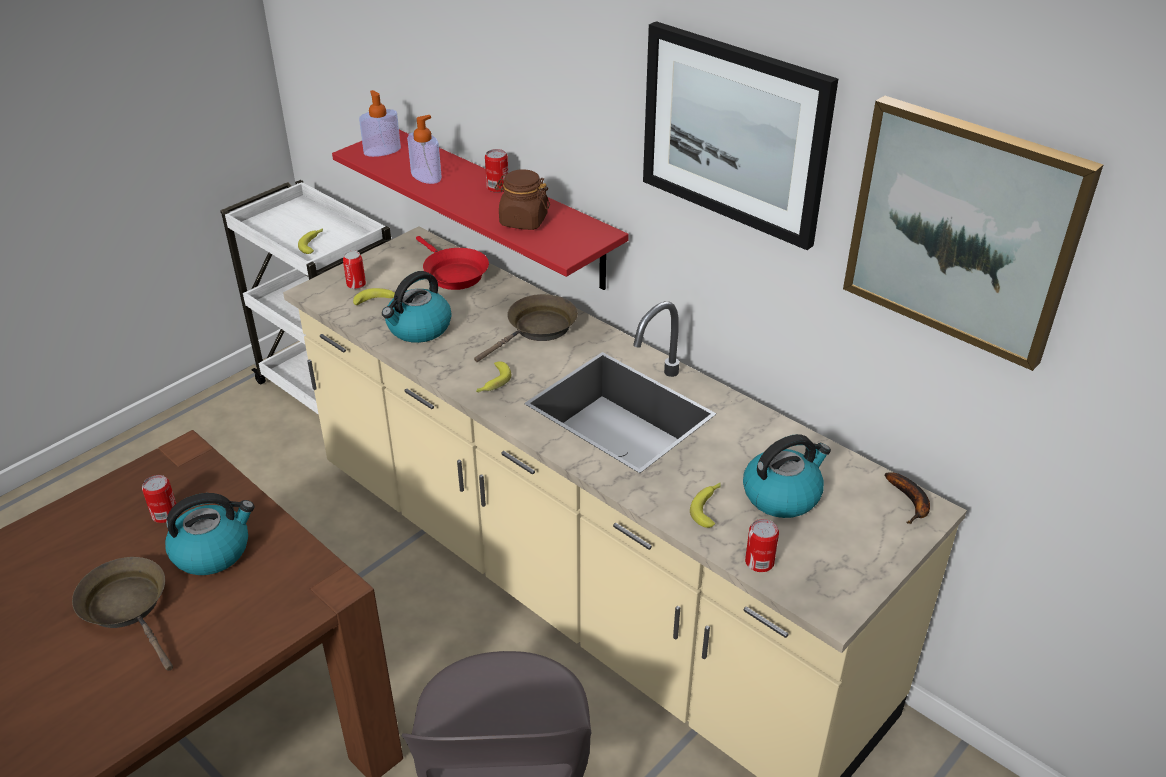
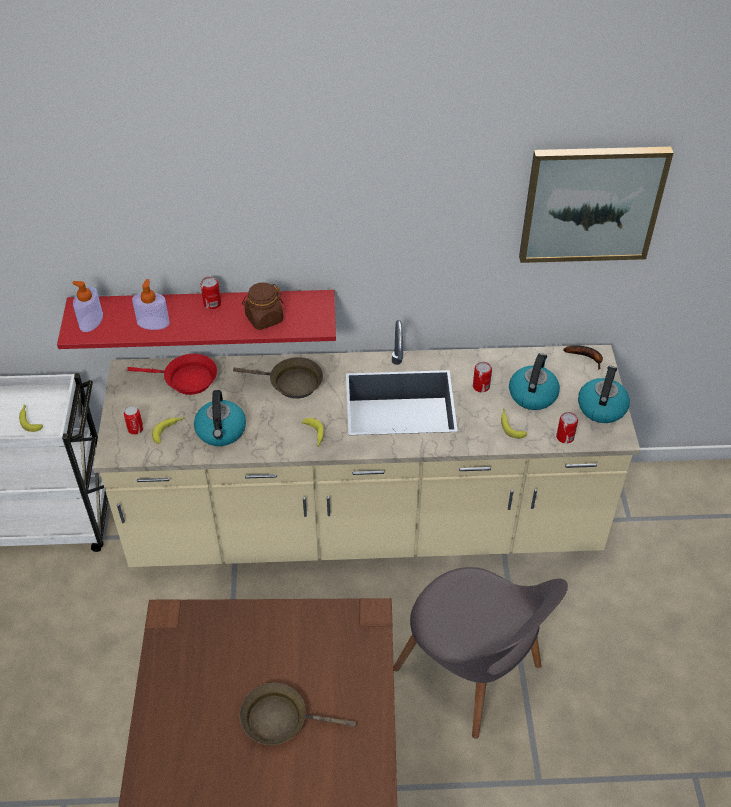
camera: 45 degrees left, 10 degrees up
can [142,475,176,523] -> can moved to [473,362,492,392]
kettle [165,493,255,575] -> kettle moved to [578,366,630,423]
brown frying pan [474,294,578,362] -> brown frying pan turned 105 degrees clockwise [233,357,323,399]
picture [643,21,838,250] -> none

